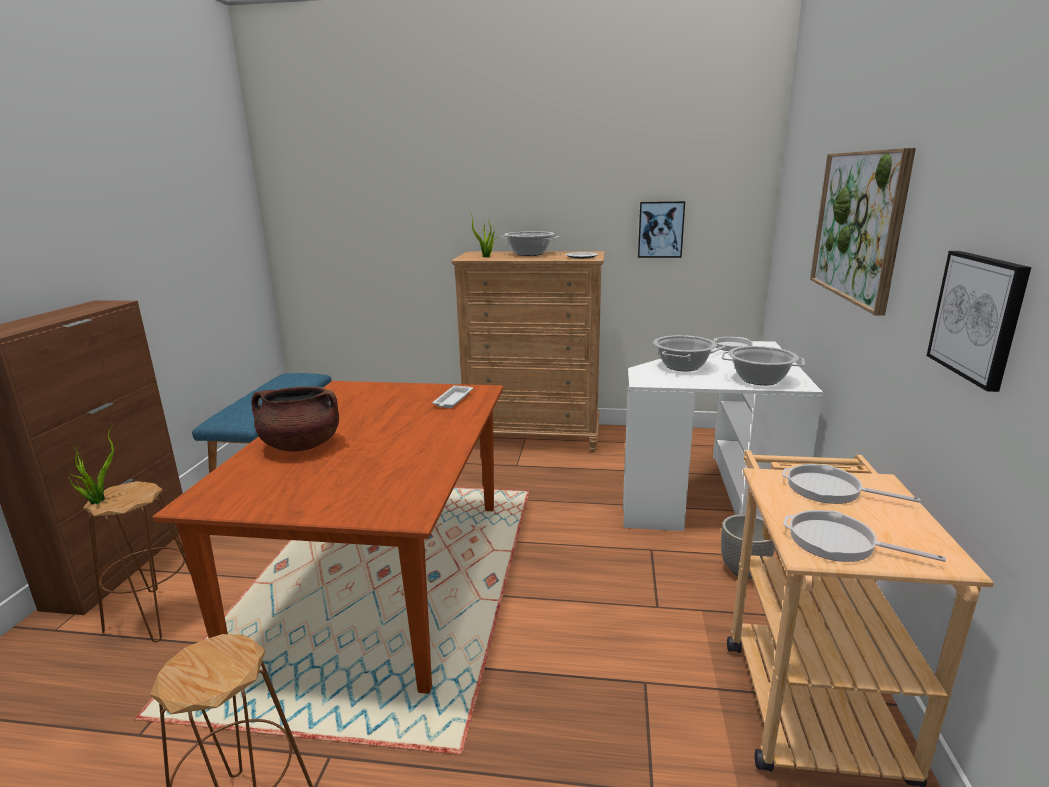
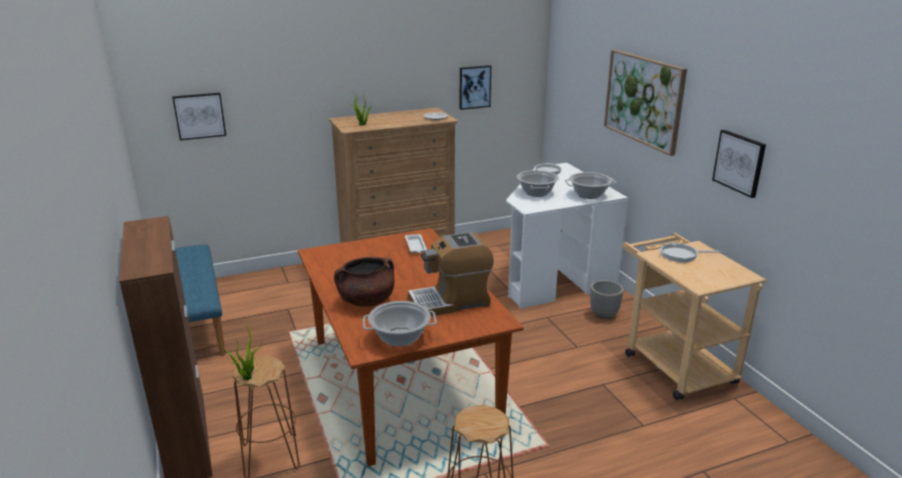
camera: 30 degrees left, 5 degrees up
cooking pot [500,231,559,256] -> cooking pot moved to [363,301,437,347]
frying pan [783,510,946,562] -> none
none -> picture [172,93,226,141]
none -> coffee machine [408,232,494,316]

